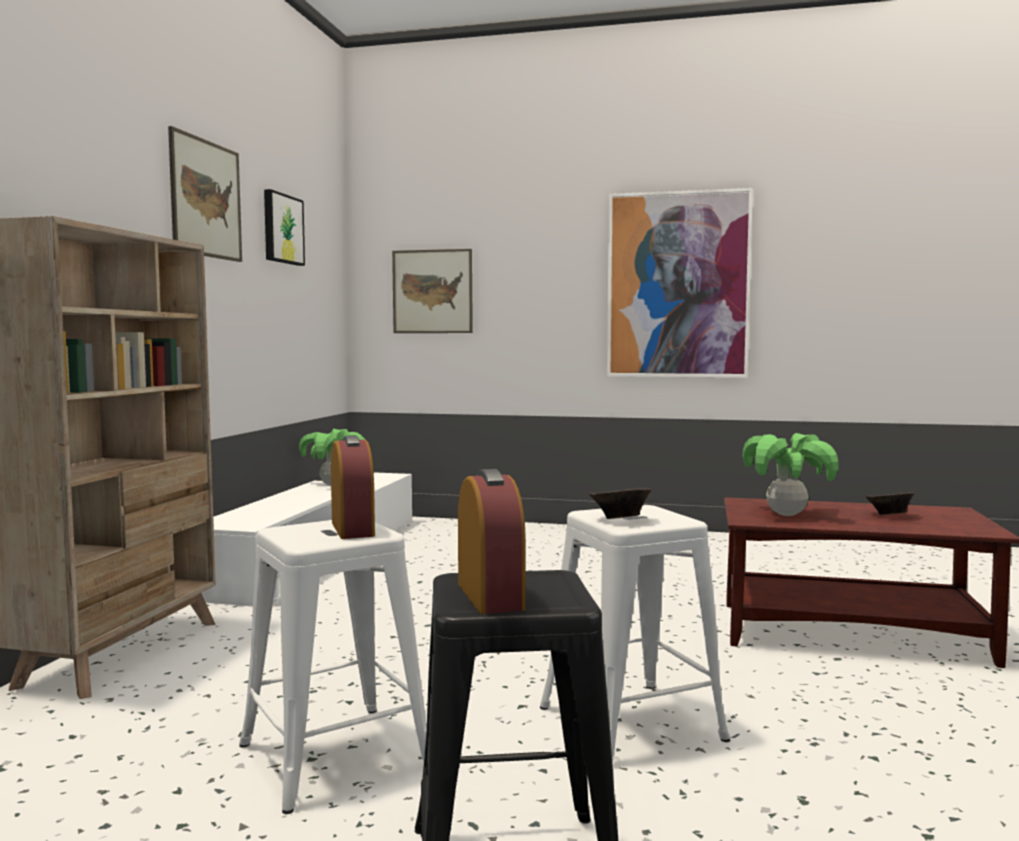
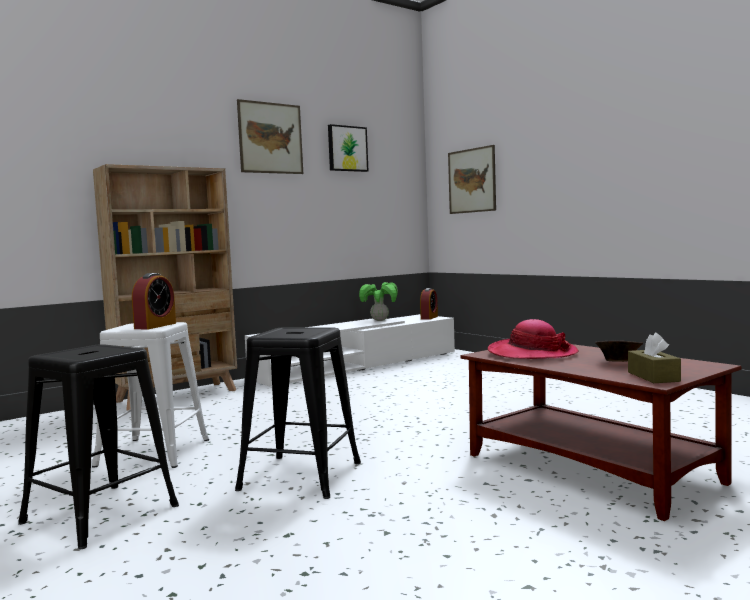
camera: 40 degrees right, 0 degrees up
alarm clock [458,469,525,614] -> alarm clock moved to [420,288,438,320]
white stool [540,505,730,759] -> black stool [235,327,361,499]
brown bowl [589,488,651,519] -> none
picture [607,188,753,378] -> none
potted plant [742,433,838,516] -> hat [488,319,579,359]
none -> brown tissue box [628,332,681,383]

